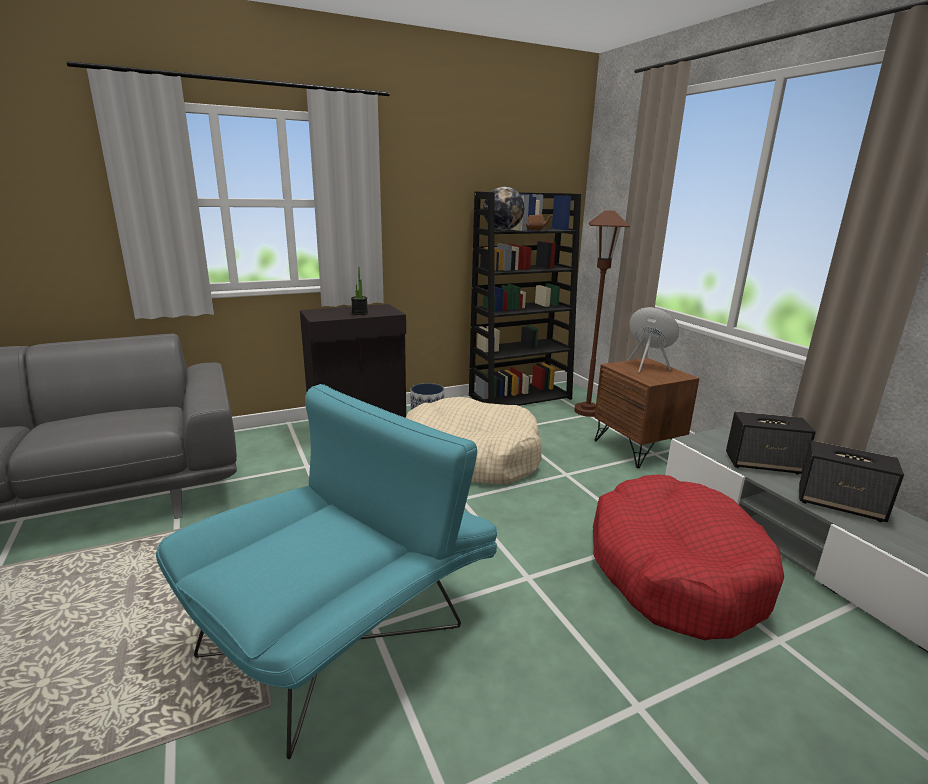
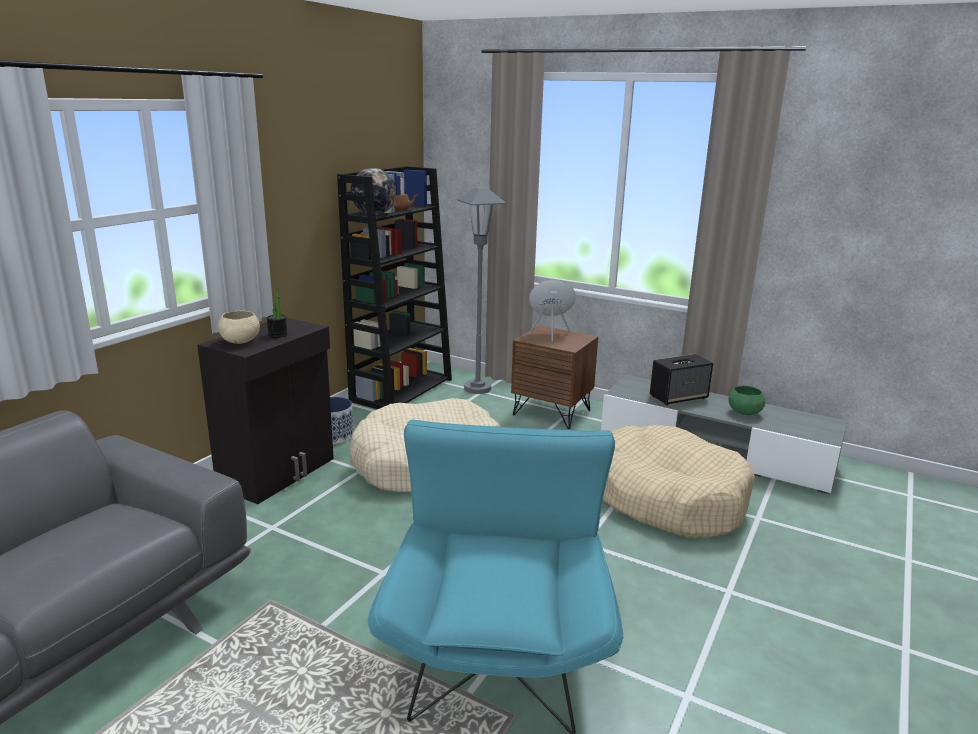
camera: 35 degrees left, 0 degrees up
brown floor lamp [574,210,630,417] -> grey floor lamp [457,187,506,394]
red dog bed [593,474,784,640] -> beige dog bed [603,425,755,539]
speaker [799,441,904,522] -> green bowl [729,386,765,415]
none -> beige bowl [218,310,260,344]

